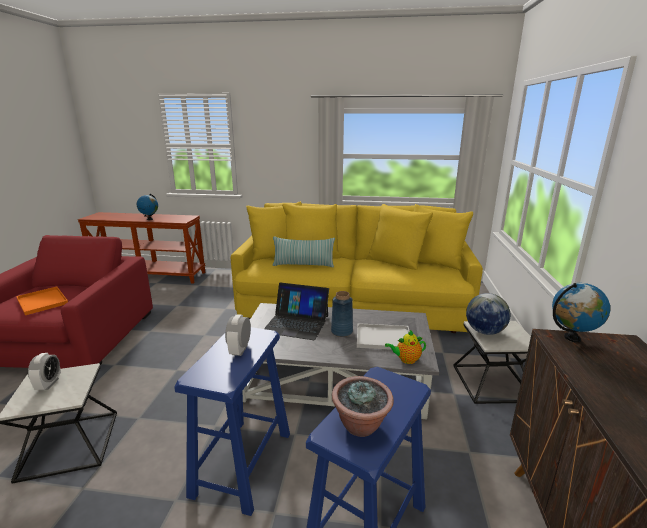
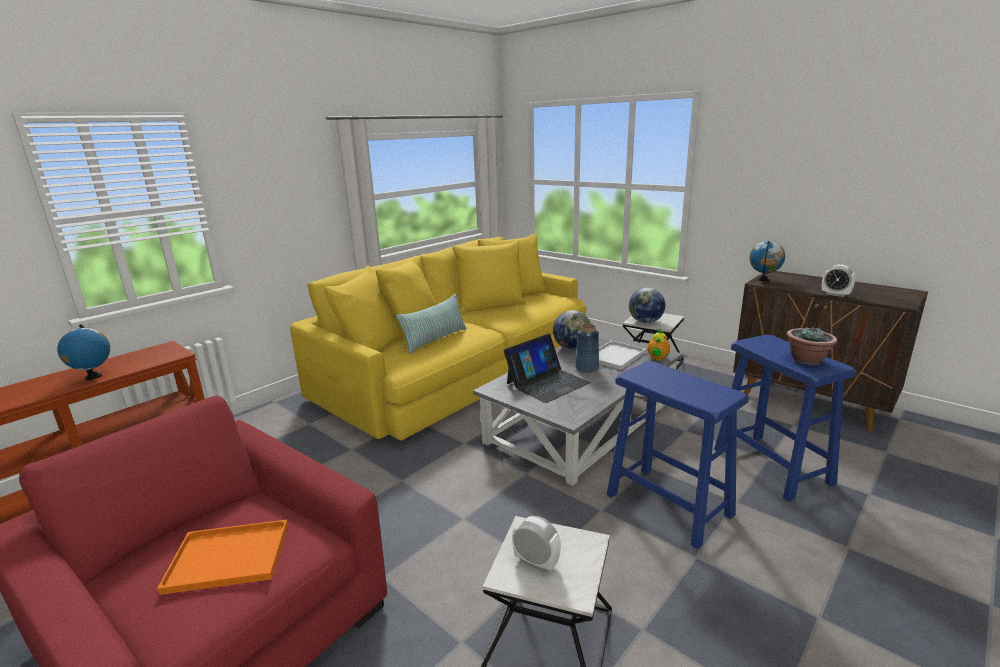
camera: 55 degrees left, 0 degrees up
alarm clock [225,314,251,356] -> alarm clock moved to [822,265,856,297]
none -> globe [553,310,591,350]

